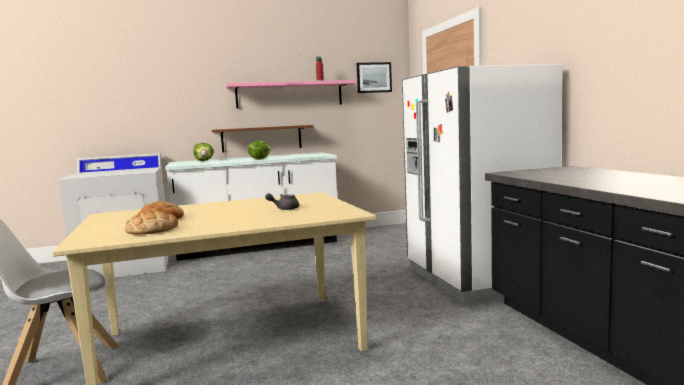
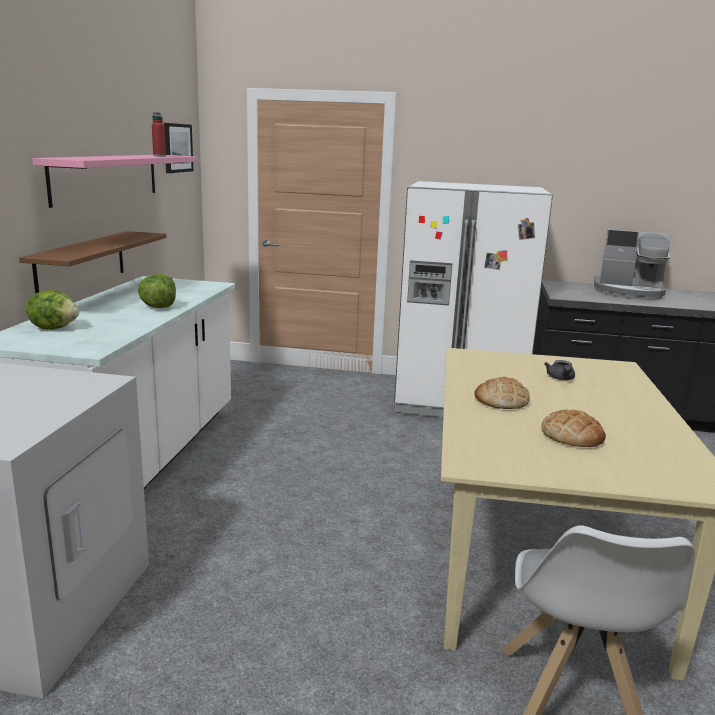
camera: 65 degrees left, 10 degrees up
bread [125,210,178,235] -> bread moved to [474,377,530,409]
none -> coffee machine [594,229,670,300]

